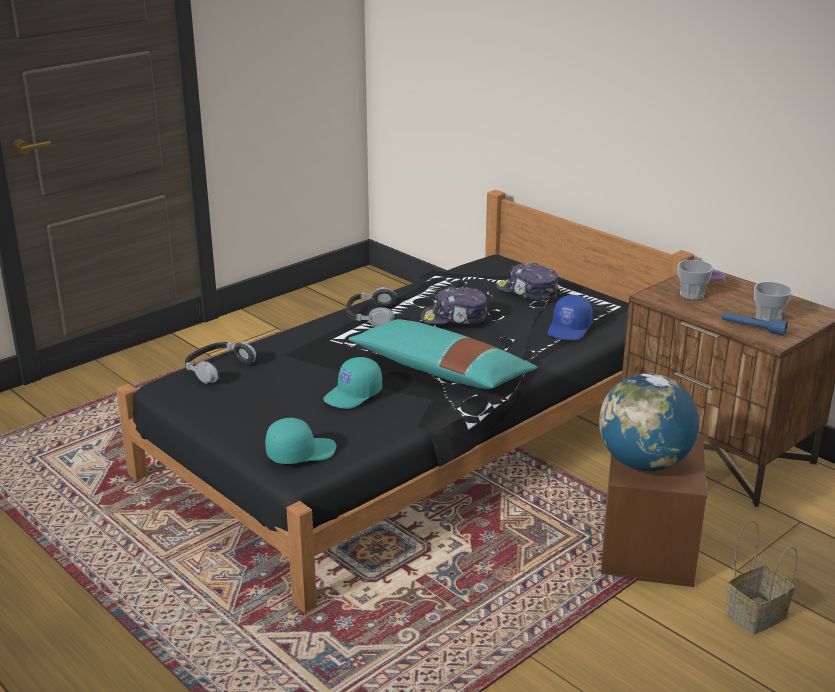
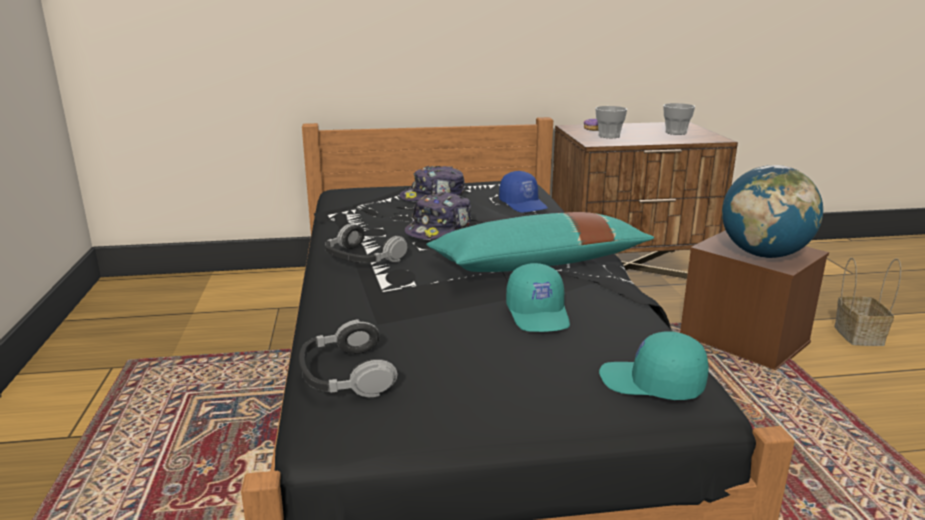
camera: 55 degrees left, 5 degrees down
turquoise cap [265,418,336,464] -> turquoise cap turned 75 degrees counterclockwise [599,331,709,400]
blue flashlight [722,312,788,336] -> none

